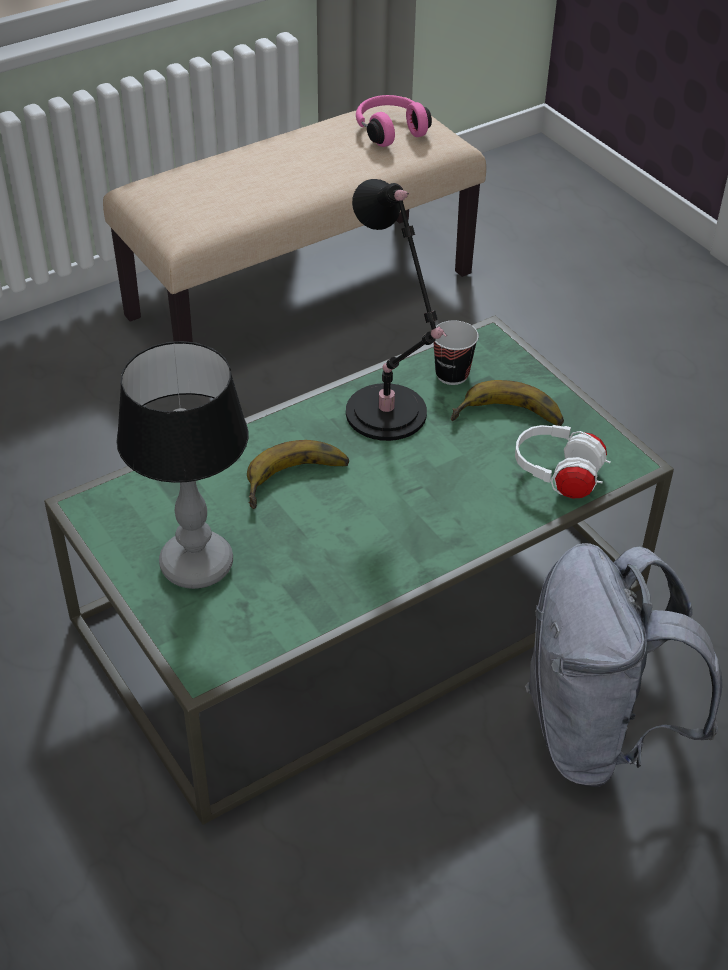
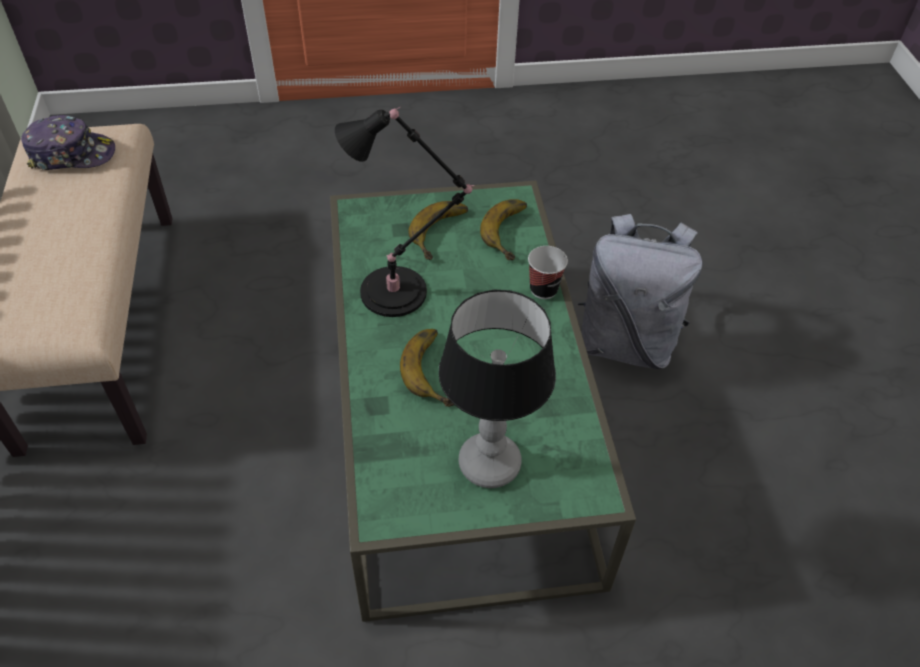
camera: 65 degrees left, 5 degrees up
pink headphones [356,95,432,147] -> cap [21,115,115,170]
cup [433,321,479,385] -> cup moved to [528,246,568,299]
white headphones [515,425,611,499] -> banana [480,199,527,260]

